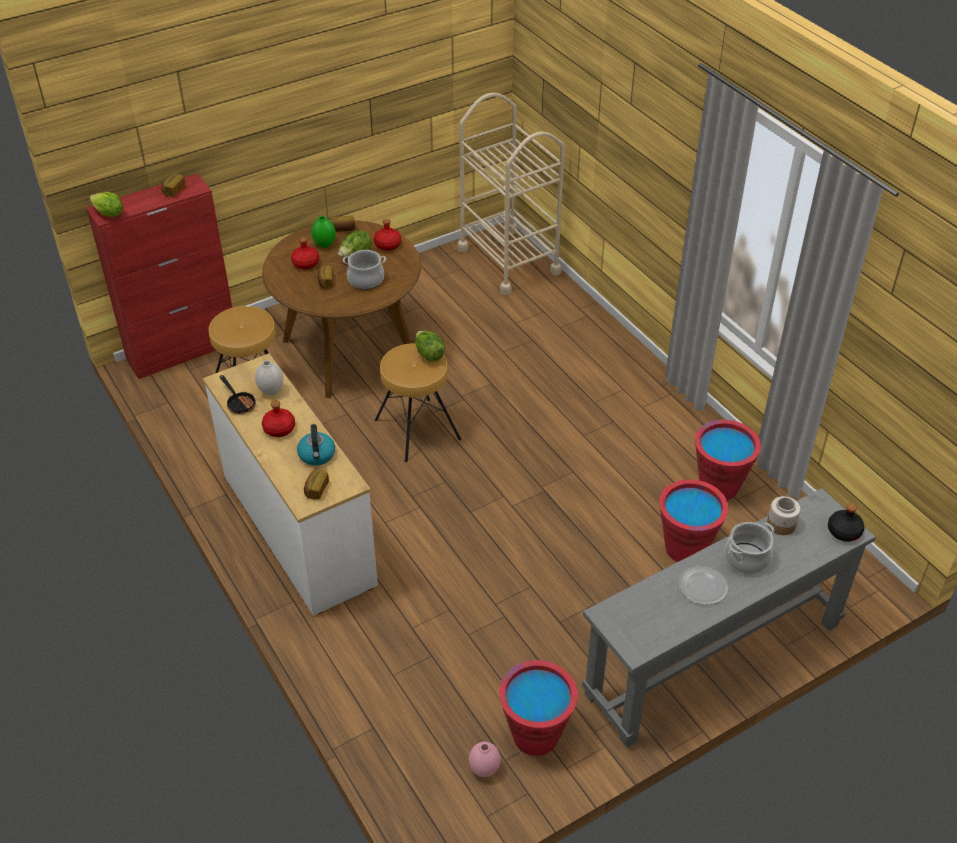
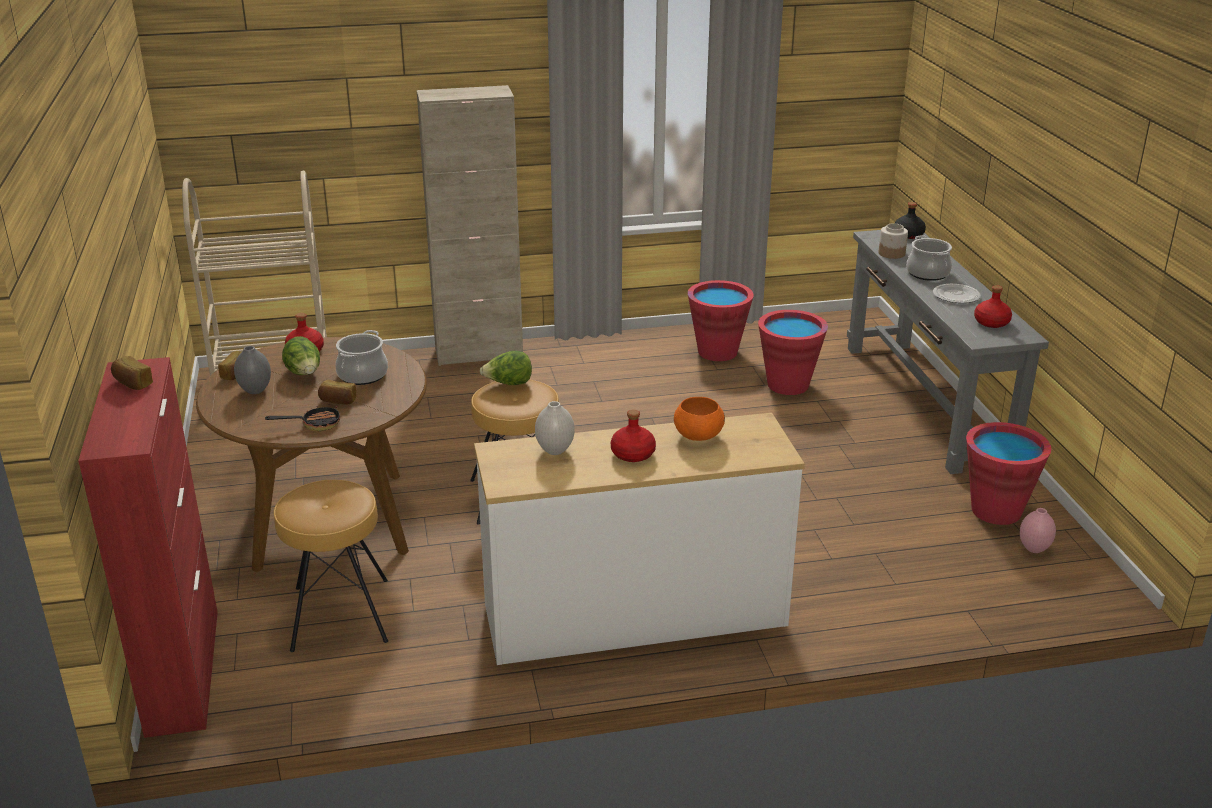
camera: 70 degrees left, 15 degrees down
lettuce [89,192,123,217] -> none
frying pan [220,375,256,414] -> frying pan moved to [265,404,340,431]
red bottle [291,237,319,269] -> red bottle moved to [974,285,1012,328]
kettle [297,424,335,466] -> orange bowl [674,397,725,441]
bread [304,470,329,500] -> none
green vase [311,216,336,248] -> grey vase [234,346,271,394]
none -> beige cabinet [417,85,523,366]

